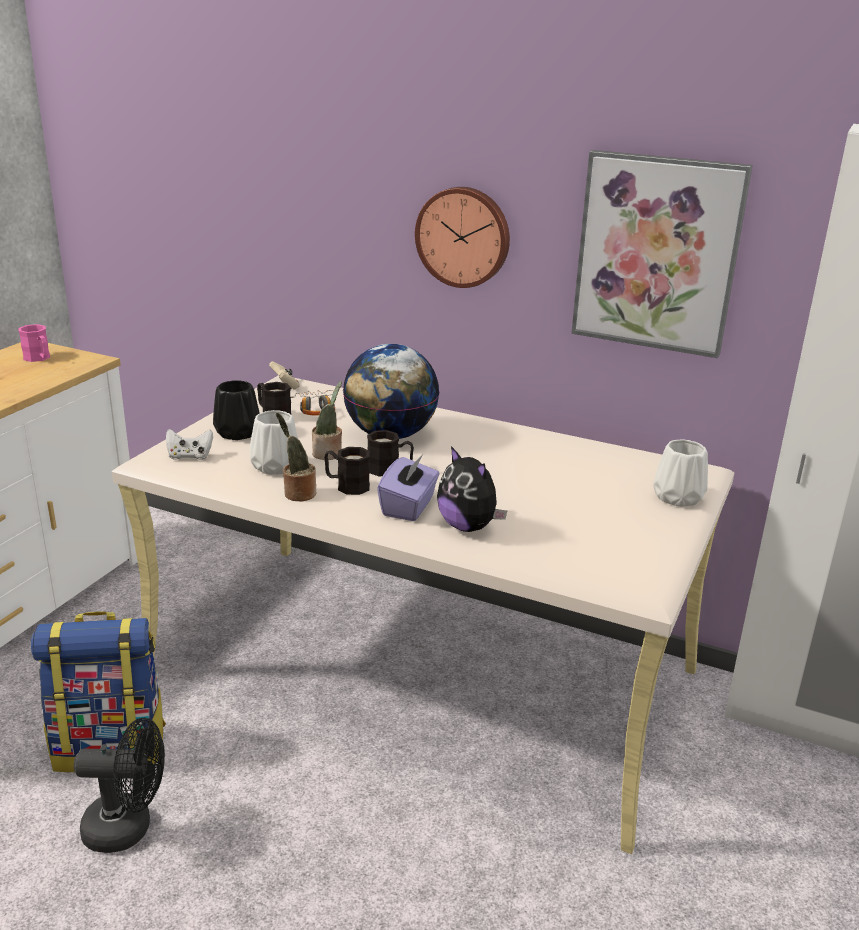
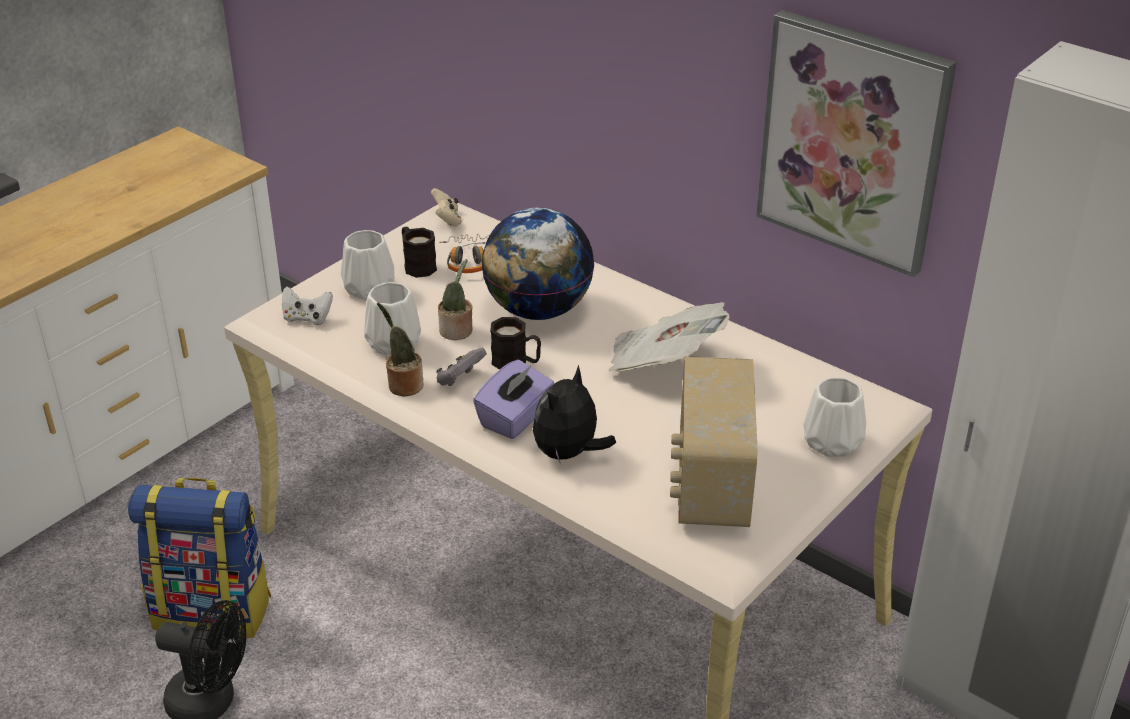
camera: 15 degrees right, 10 degrees up
pink mug [18,324,50,362] -> none
black vase [213,380,260,440] -> white vase [341,230,394,300]
black mug [324,447,370,495] -> grey game controller [436,348,487,386]
wall clock [415,187,510,288] -> none
plush toy [437,446,507,532] -> plush toy turned 60 degrees clockwise [533,365,616,465]
none -> newspaper [608,302,730,371]
none -> radio [670,356,757,527]

